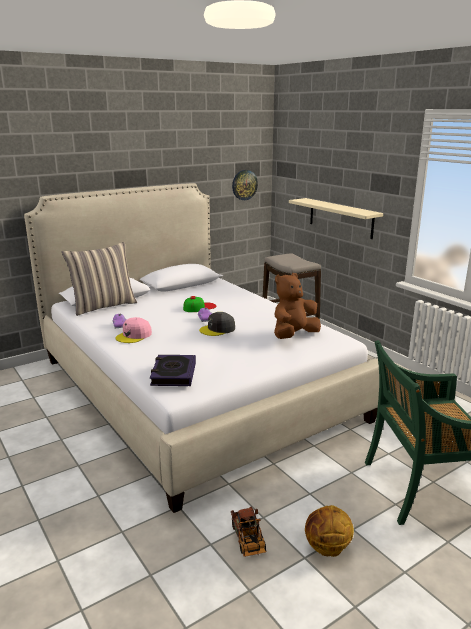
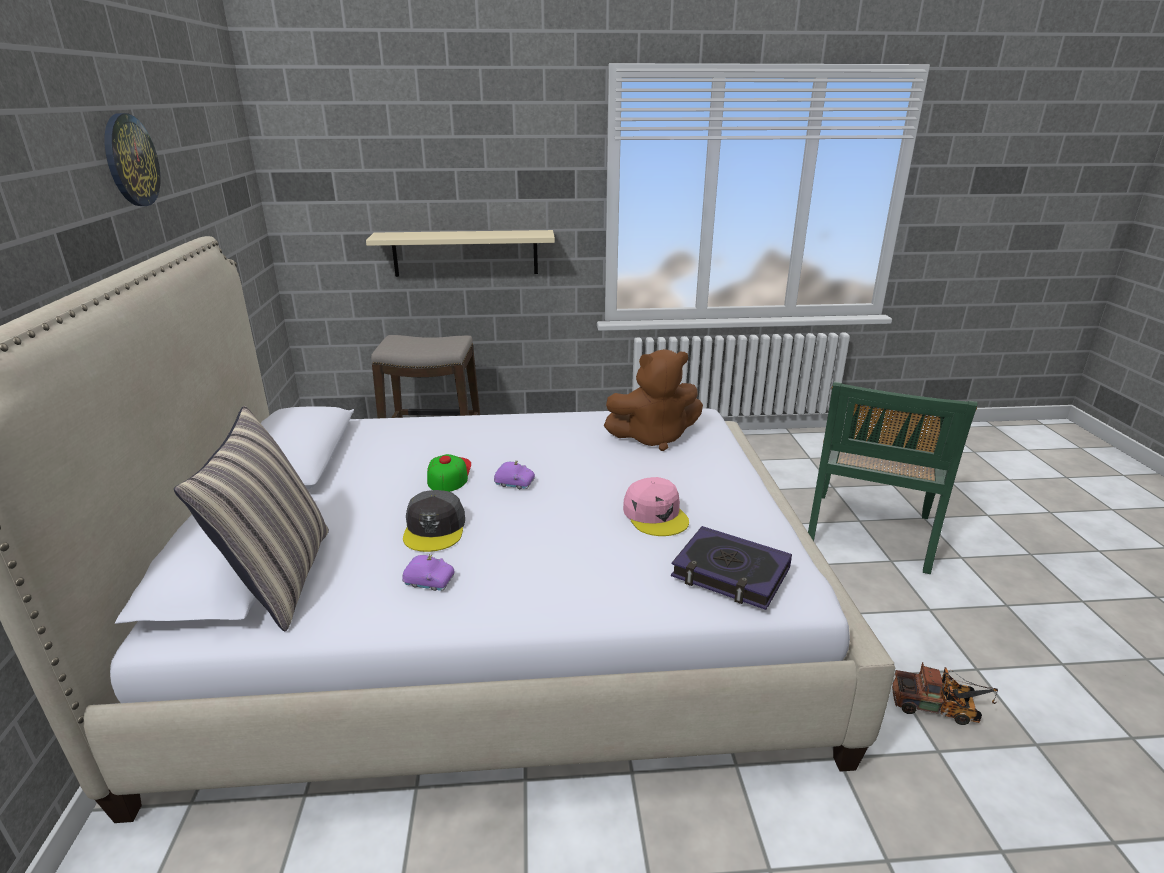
camera: 60 degrees left, 5 degrees up
pink cap [115,317,152,343] -> pink cap moved to [623,477,689,536]
grey cap [199,312,235,336] -> grey cap moved to [403,490,465,552]
wall clock [232,170,258,200] -> wall clock moved to [105,113,160,206]
brown plush toy [274,273,321,339] -> brown plush toy turned 90 degrees counterclockwise [604,349,703,451]
basketball [305,505,354,557] -> none

